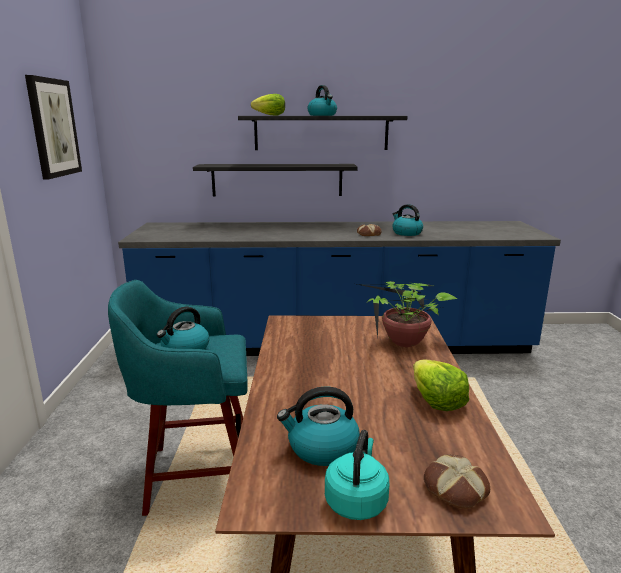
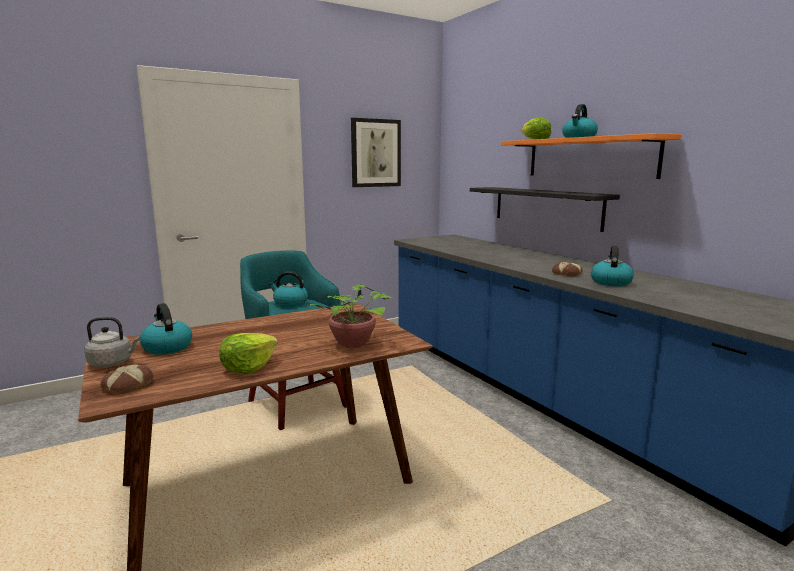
camera: 60 degrees right, 5 degrees down
black shelf [238,116,408,150] -> orange shelf [501,133,682,179]
turquoise kettle [325,430,389,520] -> grey kettle [84,317,140,368]

